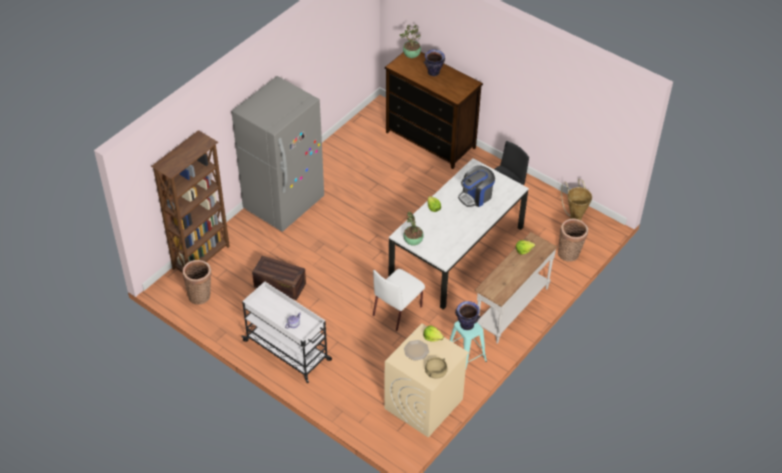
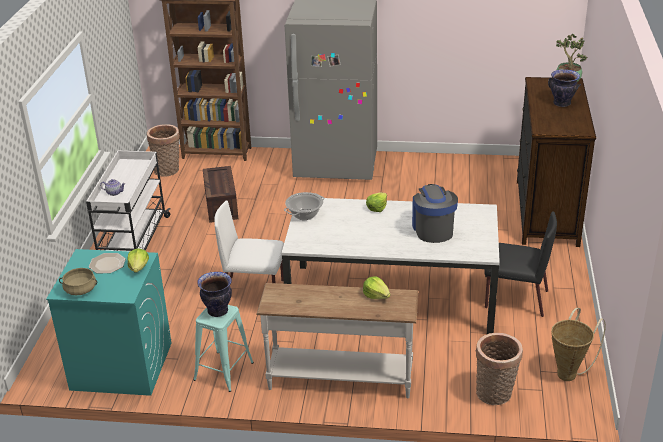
camera: 60 degrees right, 15 degrees down
beige washing machine [384,324,469,437] -> turquoise washing machine [46,249,172,396]
potted plant [403,212,424,246] -> cooking pot [284,192,325,220]
coffee machine [458,165,495,207] -> coffee machine turned 60 degrees clockwise [412,184,458,243]

